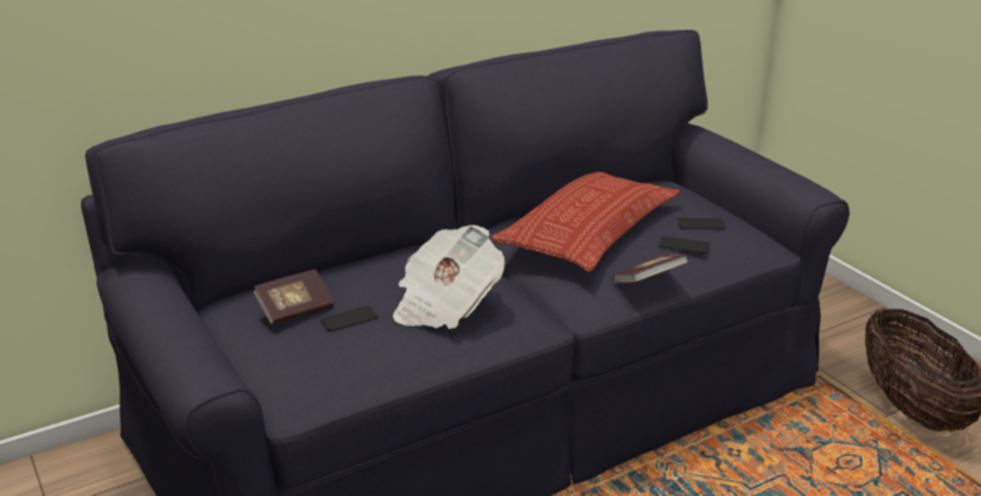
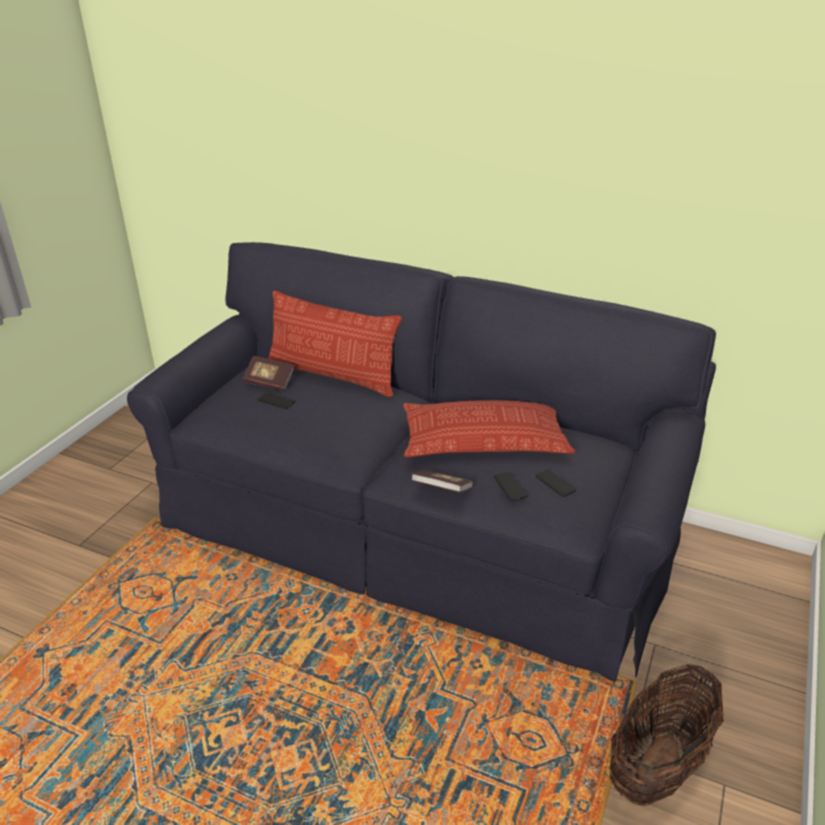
camera: 55 degrees right, 5 degrees up
newspaper [393,225,505,329] -> none
none -> pillow [268,290,402,397]

